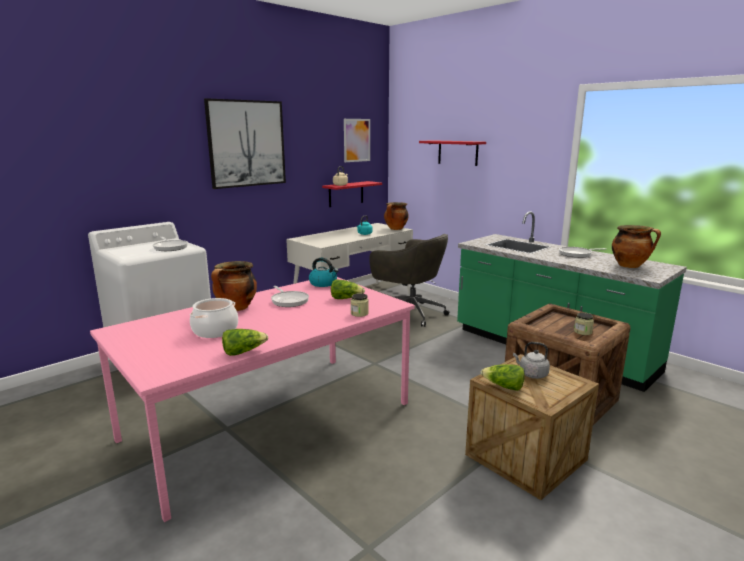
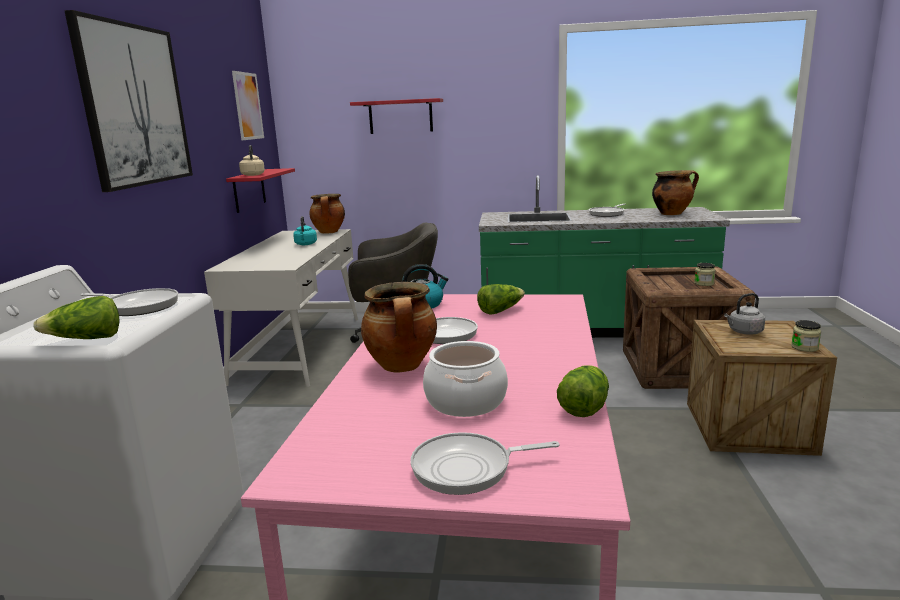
camera: 40 degrees left, 0 degrees up
jar [351,293,369,317] -> jar moved to [791,320,821,352]
lettuce [481,364,524,391] -> lettuce moved to [33,296,119,339]
none -> frying pan [411,432,560,495]

